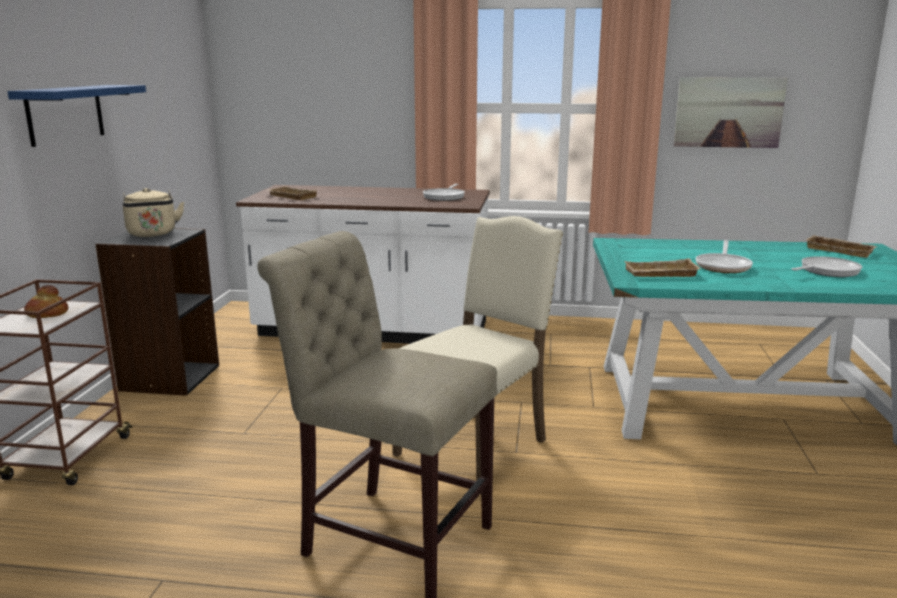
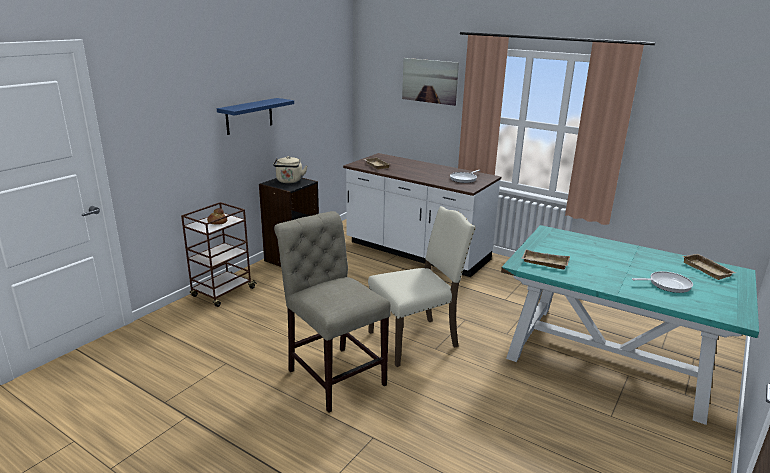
camera: 25 degrees right, 5 degrees up
picture [674,77,788,148] -> picture moved to [402,58,459,106]
frying pan [696,240,753,273] -> none

